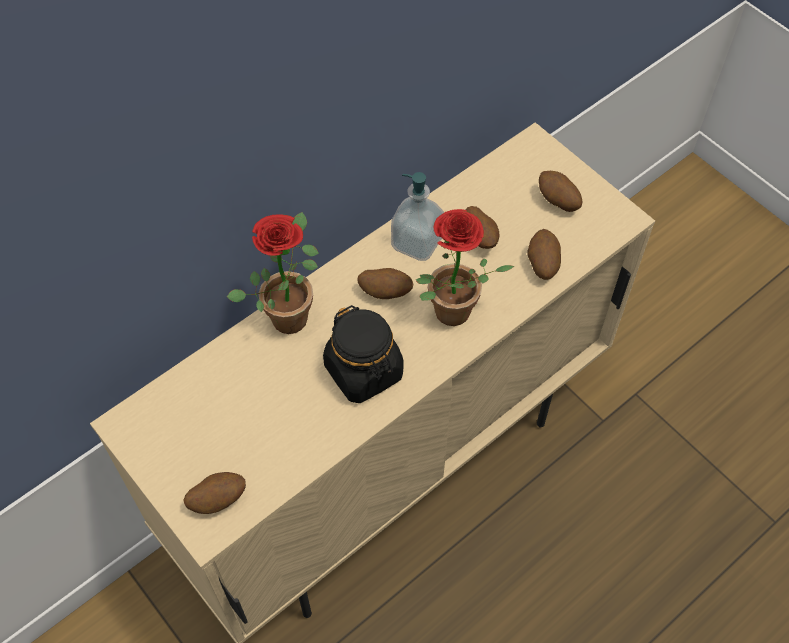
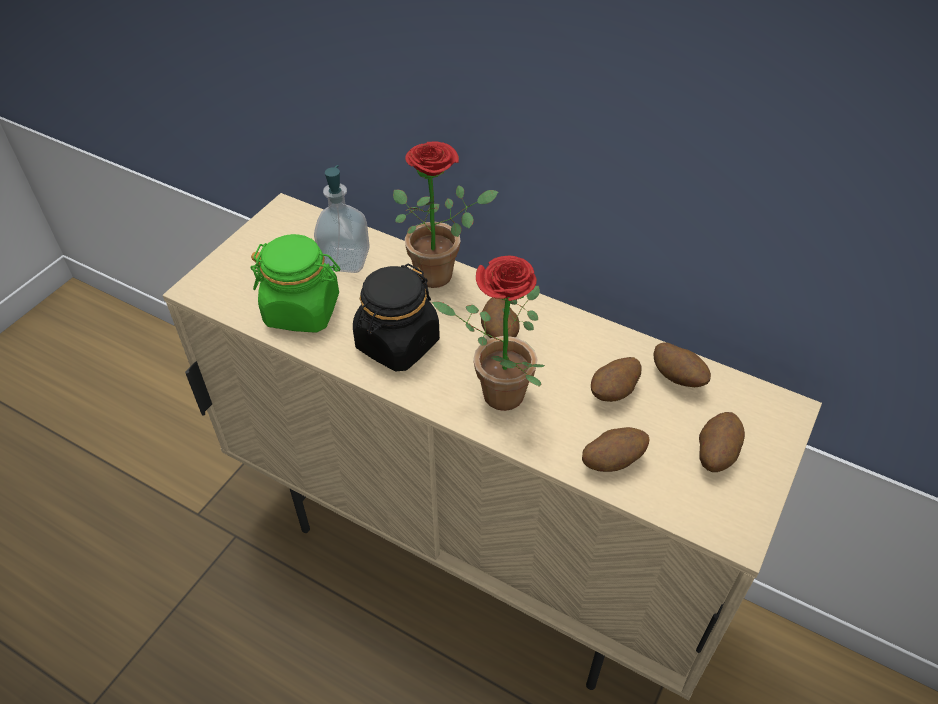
camera: 70 degrees right, 10 degrees down
potato [183,472,246,514] -> potato moved to [653,342,711,387]
soap dispenser [391,172,444,261] -> soap dispenser moved to [314,165,370,273]
none -> green jar [250,234,340,333]

